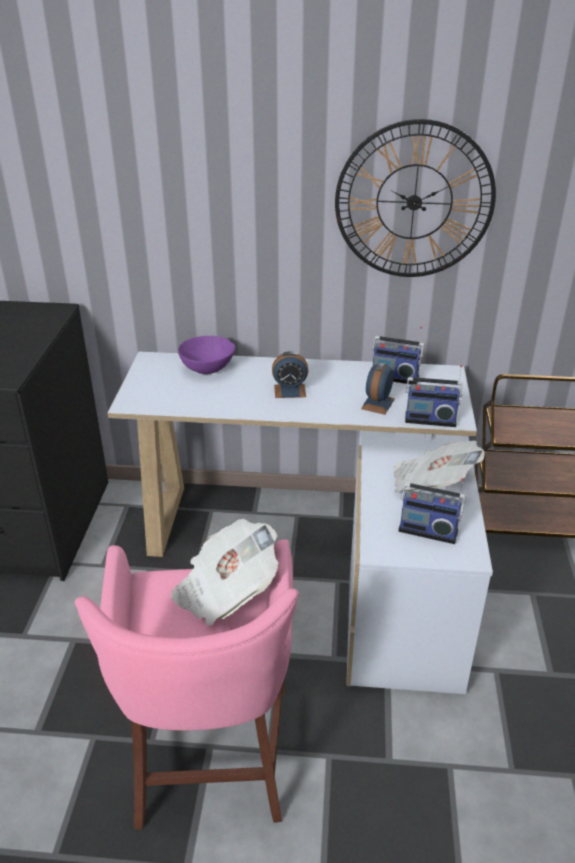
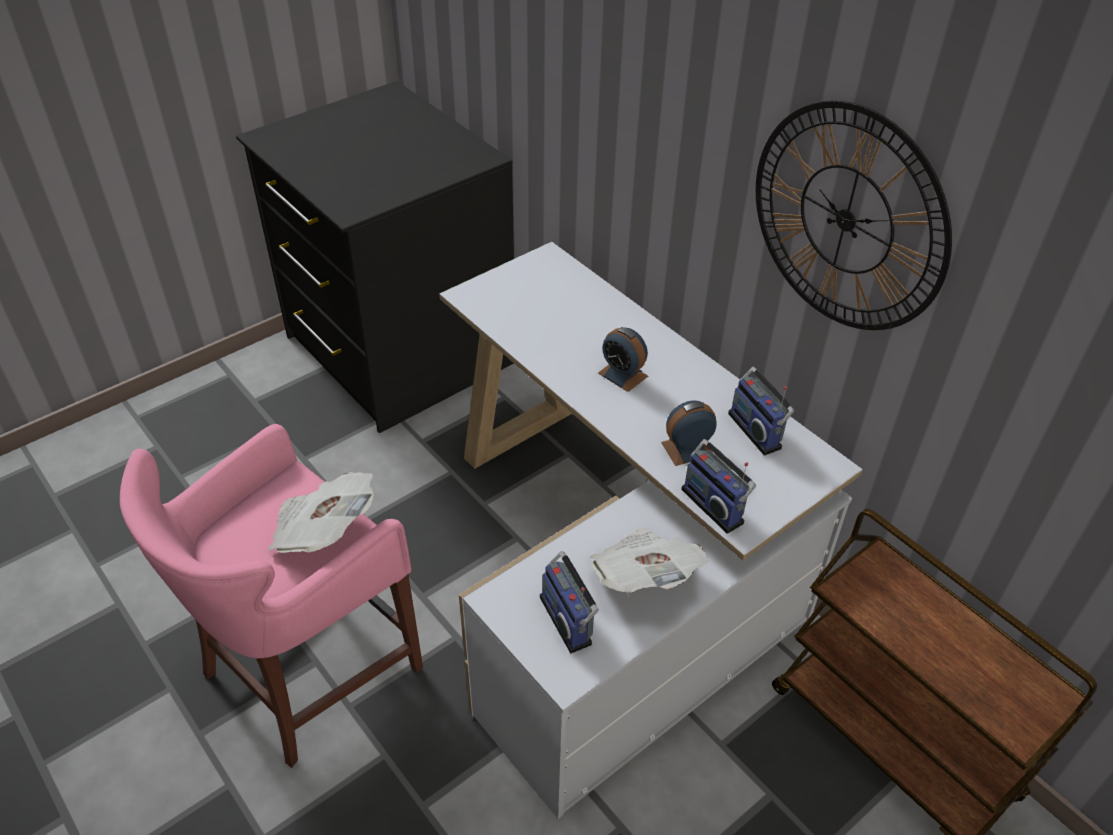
camera: 45 degrees right, 10 degrees up
purple bowl [178,336,235,374] -> none

